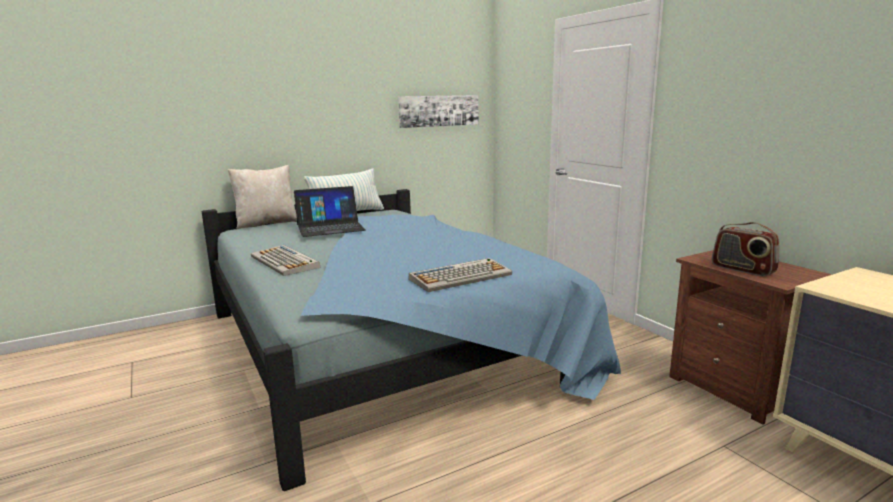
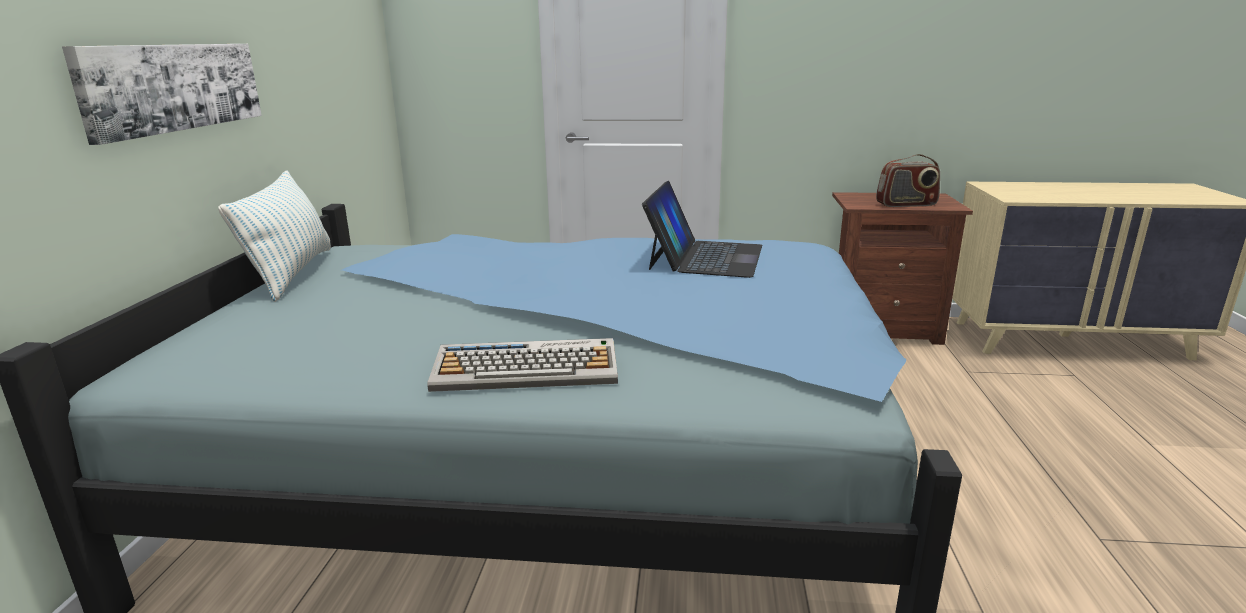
camera: 55 degrees left, 5 degrees up
beige pillow [228,165,297,230] -> none
laptop [294,186,366,237] -> laptop moved to [642,181,762,278]
picture [398,95,478,128] -> picture moved to [62,44,262,145]
keyboard [409,258,512,292] -> none

